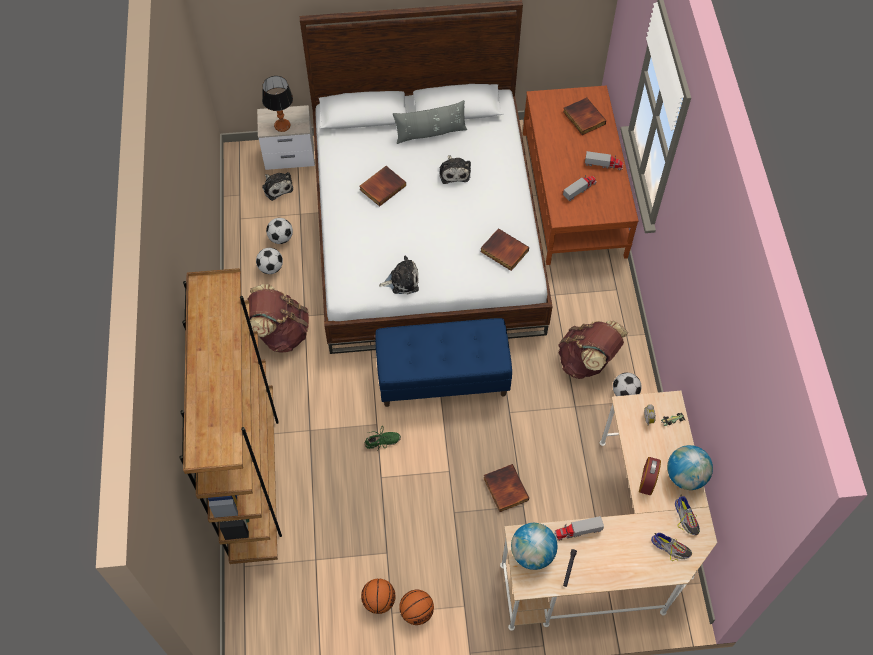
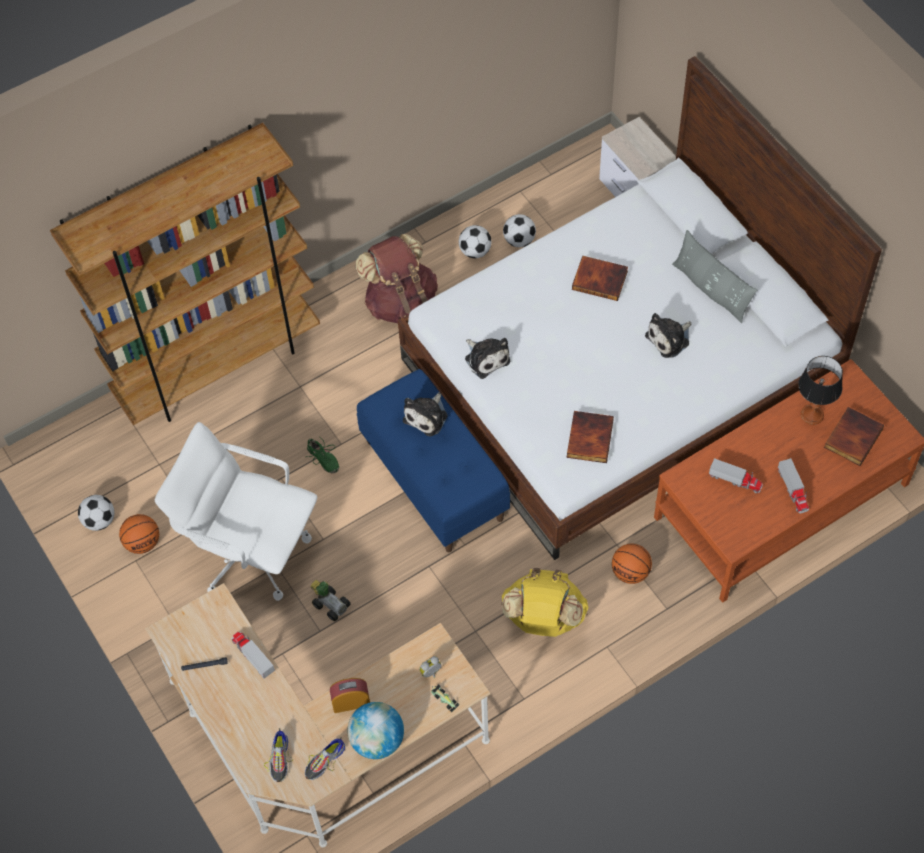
camera: 65 degrees right, 0 degrees up
table lamp [262,76,293,132] -> table lamp moved to [798,356,843,425]
plush toy [262,172,293,201] -> plush toy moved to [403,392,447,436]
basketball [399,590,434,625] -> basketball moved to [612,544,652,584]
book [484,464,529,512] -> toy car [311,580,351,621]
globe [511,523,557,570] -> none
brown backpack [558,321,628,379] -> yellow backpack [501,568,588,637]
football [613,373,642,396] -> football moved to [78,495,115,531]
none -> white office chair [155,422,317,601]

